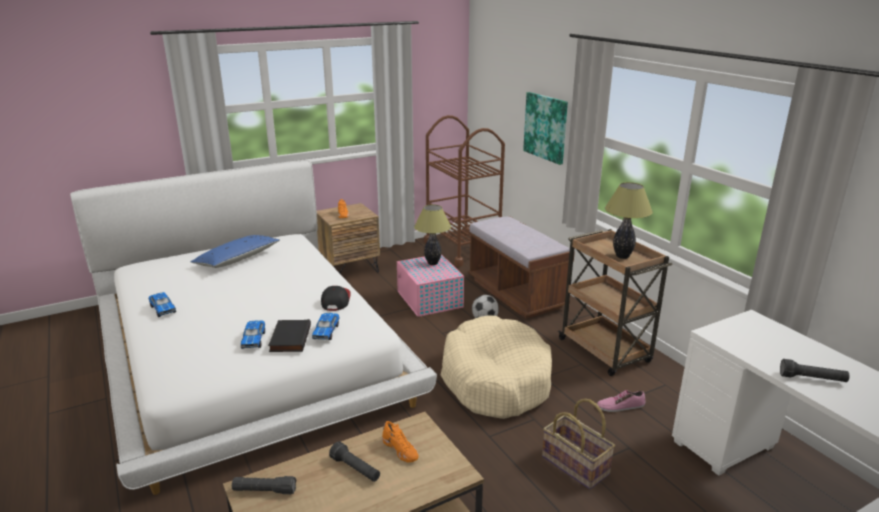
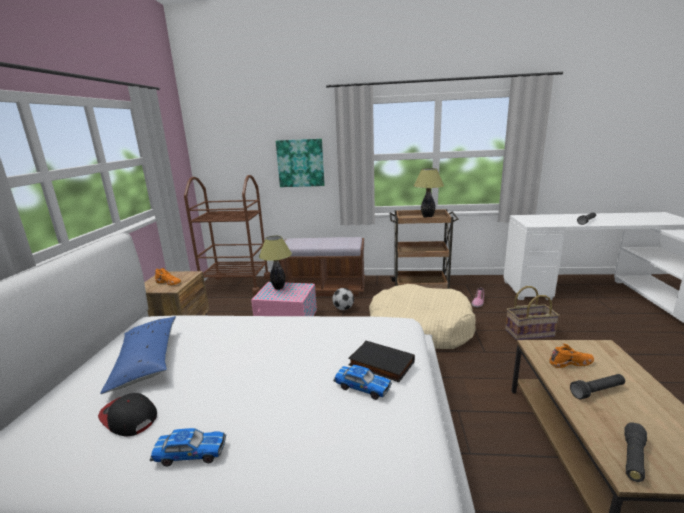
camera: 55 degrees left, 5 degrees down
toy car [312,313,340,340] -> none
cap [321,286,351,311] -> cap moved to [98,393,157,437]

